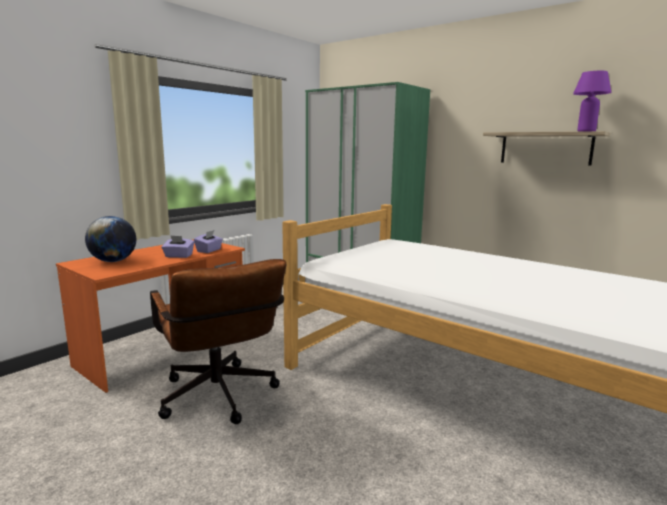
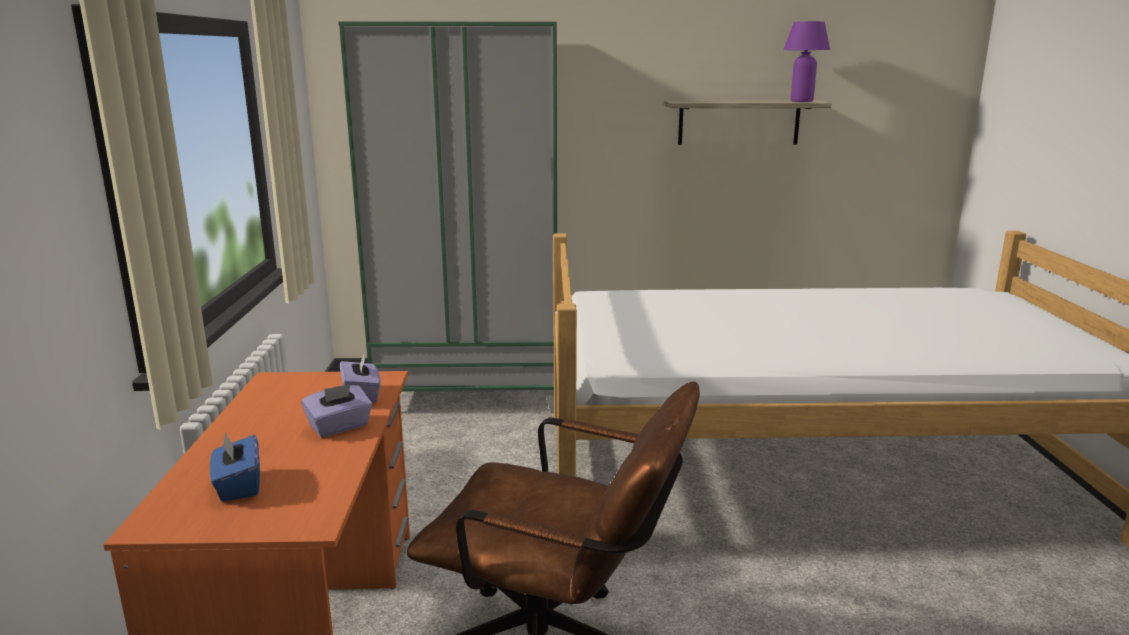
camera: 40 degrees left, 5 degrees up
globe [85,216,136,262] -> blue tissue box [210,432,260,502]

